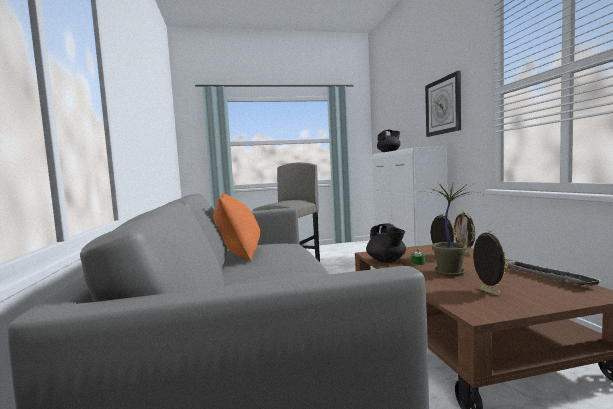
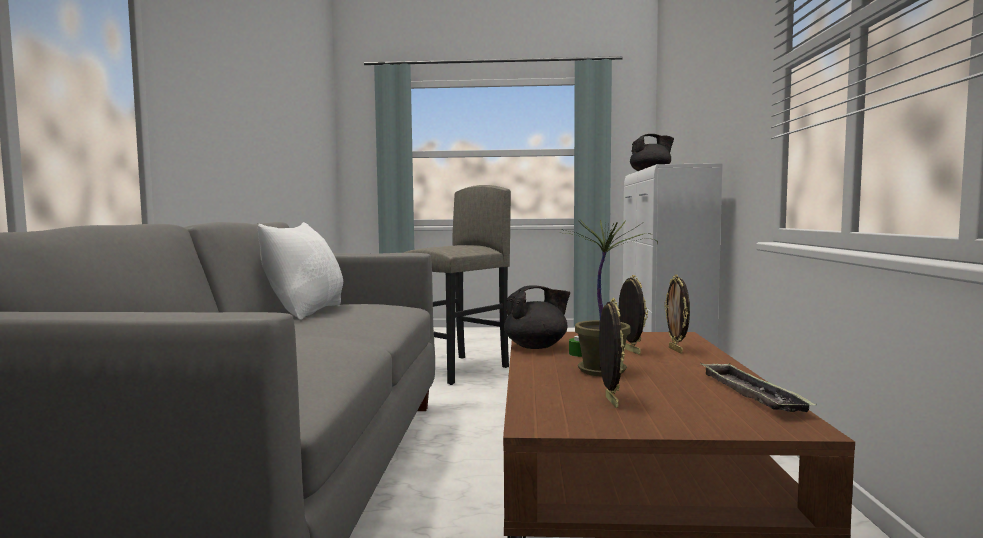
camera: 15 degrees right, 0 degrees up
orange pillow [213,193,260,261] -> white pillow [258,222,343,320]
black teapot [366,224,406,263] -> black teapot turned 105 degrees counterclockwise [504,285,570,349]
wall clock [425,71,461,137] -> none

